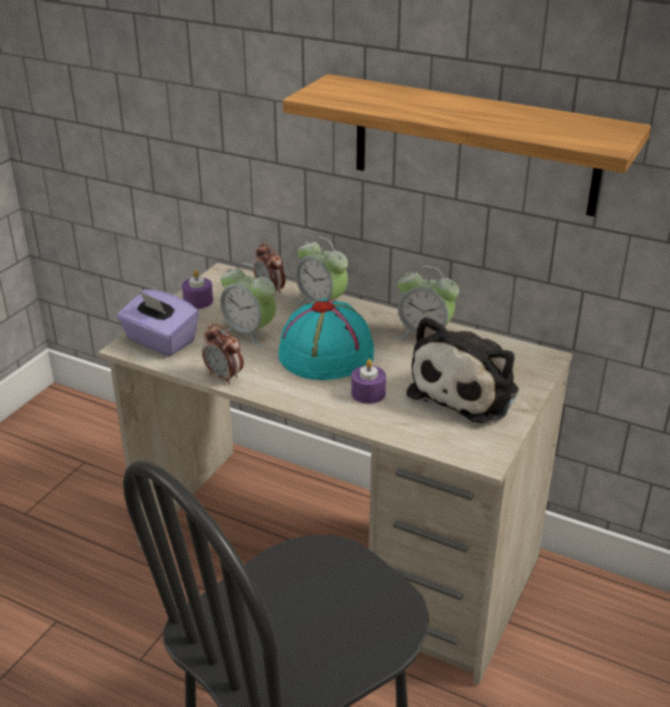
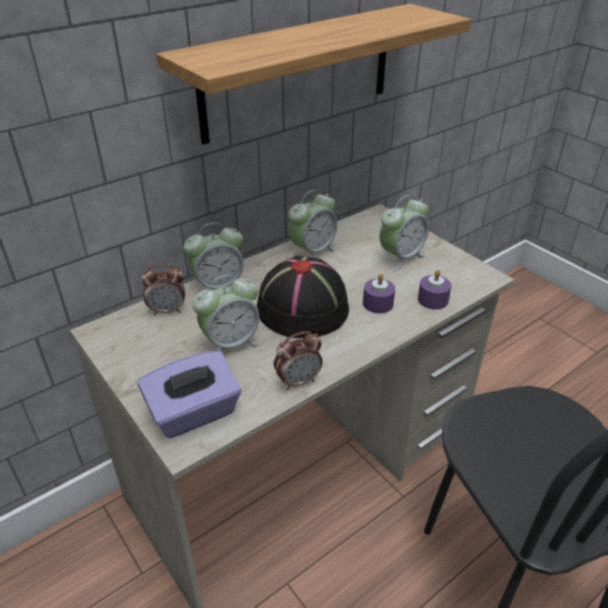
camera: 65 degrees left, 5 degrees up
purple candle [182,270,213,309] -> purple candle moved to [418,270,451,309]
turquoise hat [278,299,374,380] -> black hat [256,256,349,338]
plush toy [406,317,519,423] -> alarm clock [380,195,429,271]

